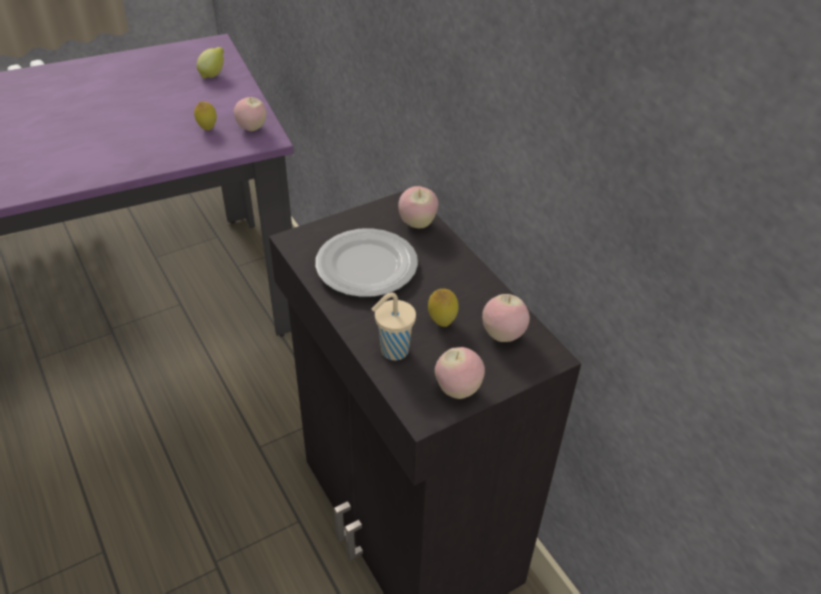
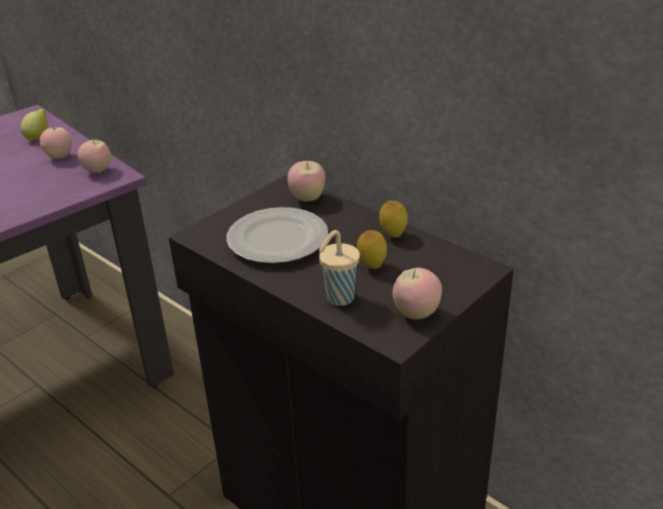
camera: 15 degrees left, 10 degrees down
lemon [194,101,217,130] -> lemon moved to [379,201,408,238]
apple [482,294,530,342] -> apple moved to [40,125,72,159]

